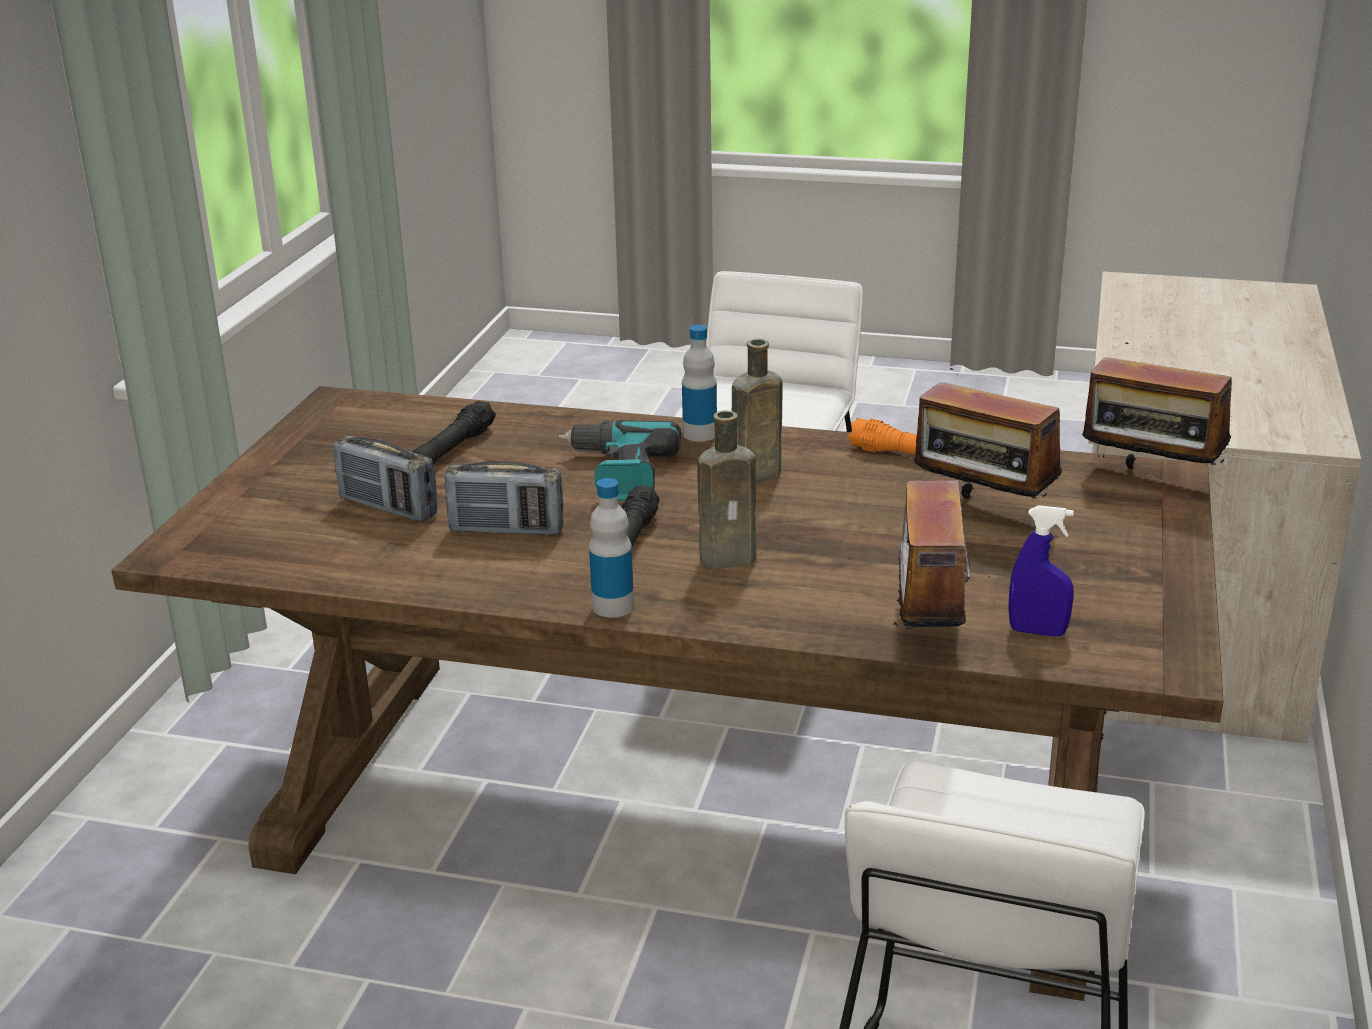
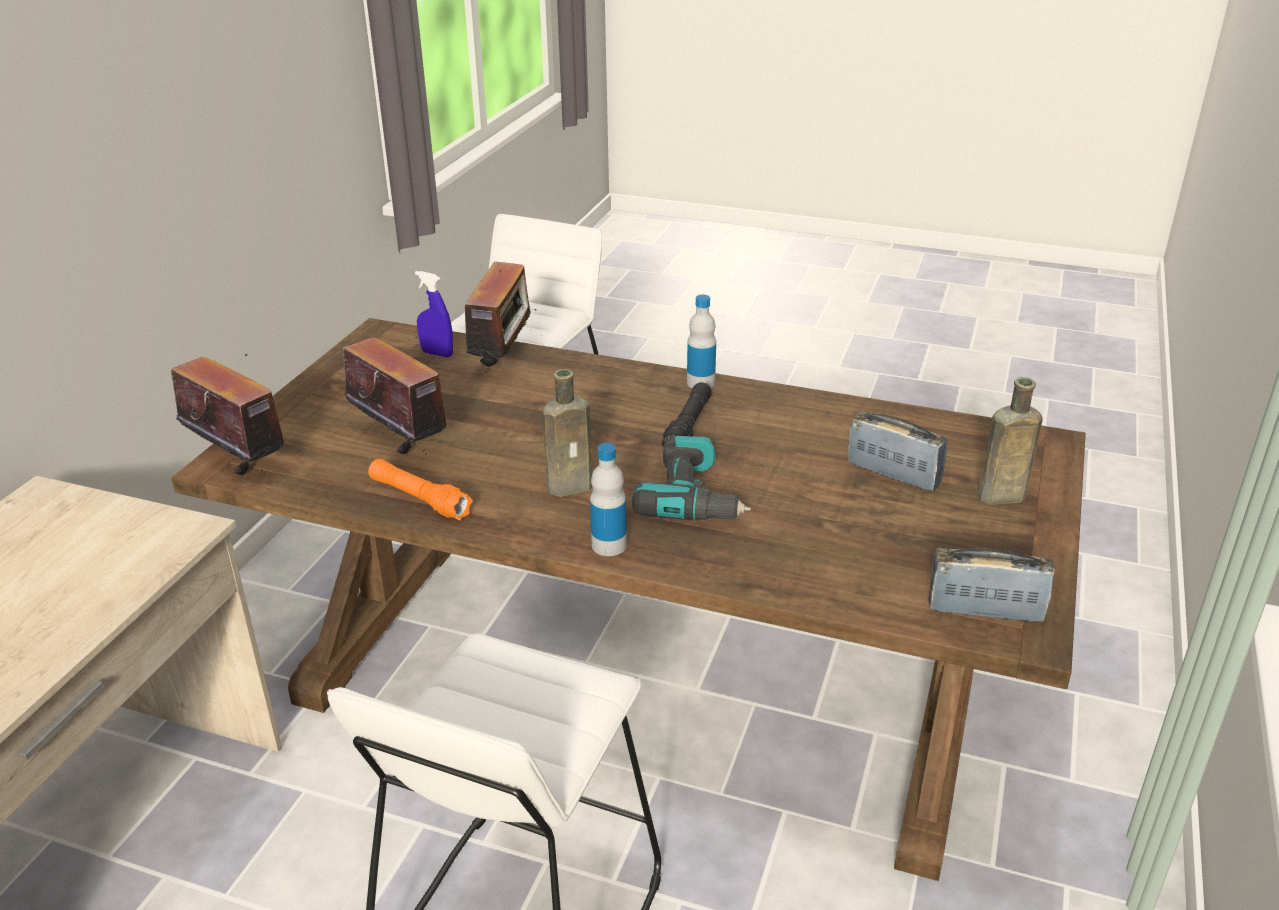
camera: 175 degrees left, 5 degrees up
black flashlight [411,401,496,464] -> none
radio [445,461,563,535] -> radio moved to [929,547,1055,622]
brown bottle [697,411,757,569] -> brown bottle moved to [978,377,1042,505]

